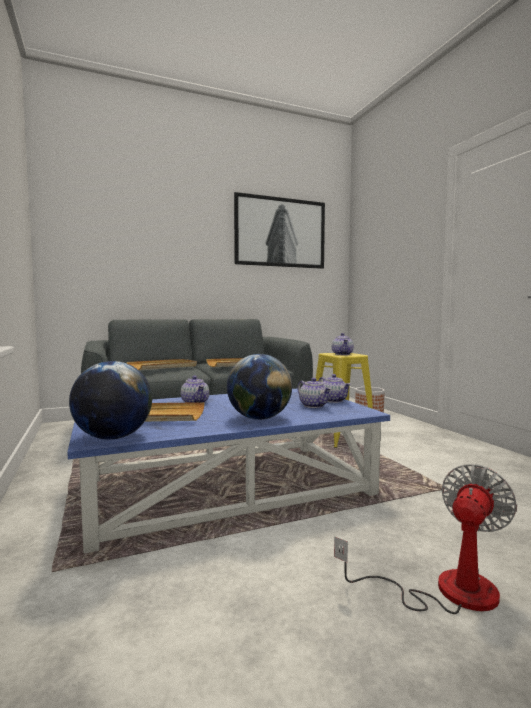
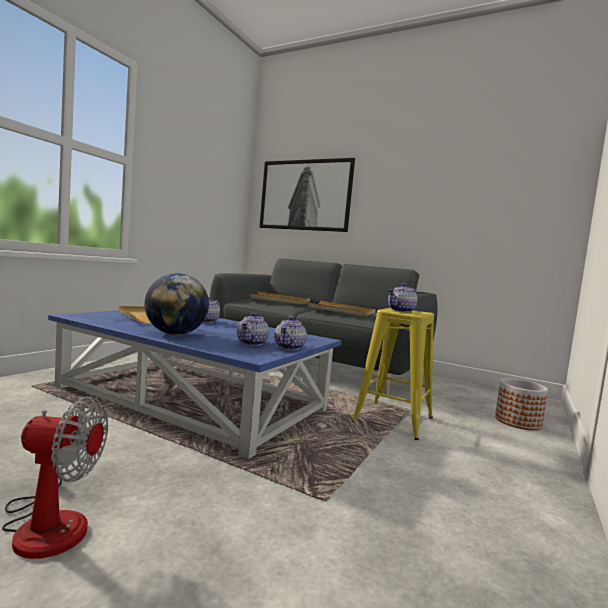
camera: 50 degrees right, 0 degrees up
globe [69,361,152,440] -> none
picture [234,192,325,269] -> picture moved to [259,158,355,232]

